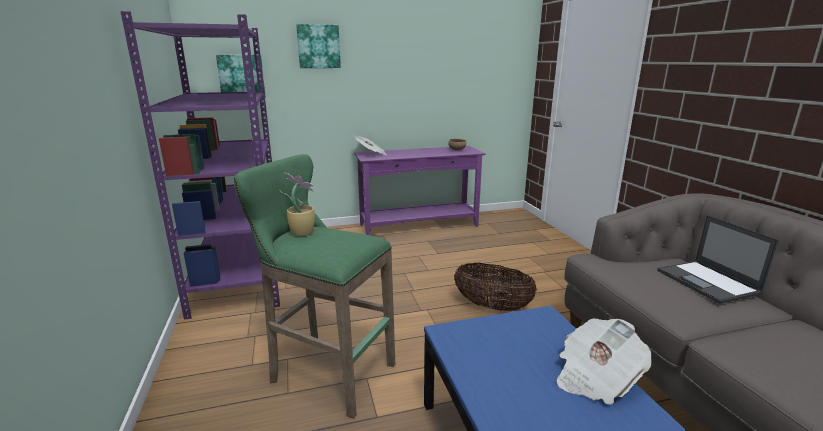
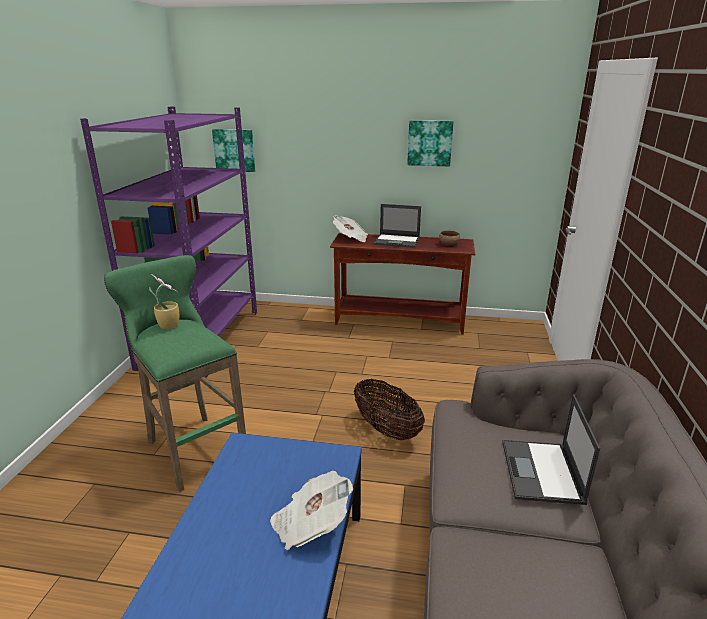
camera: 25 degrees right, 5 degrees up
picture [296,24,341,68] -> picture moved to [407,120,453,166]
purple console table [354,146,486,235] -> brown console table [330,233,476,335]
none -> laptop [374,204,421,248]

